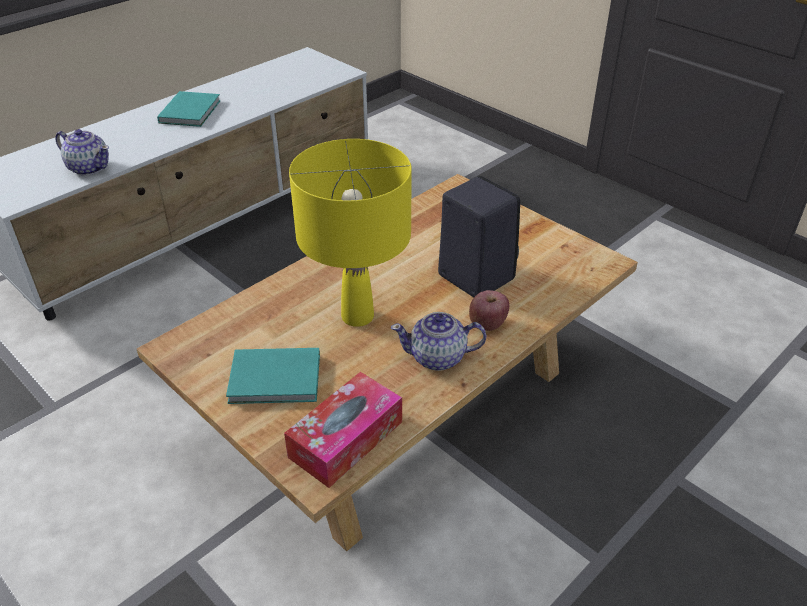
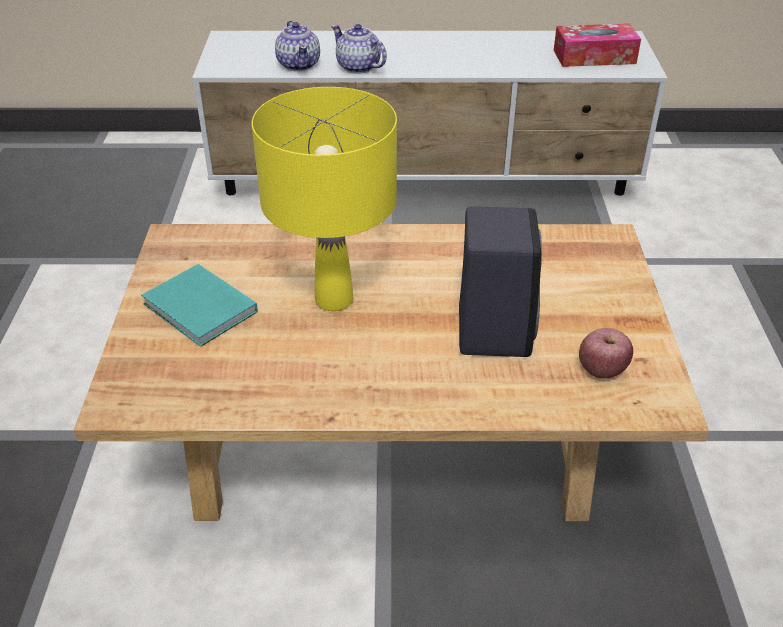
camera: 45 degrees right, 0 degrees up
turquoise book [157,91,221,127] -> none
tissue box [284,372,402,488] -> tissue box moved to [554,23,641,67]
teapot [391,312,486,371] -> teapot moved to [331,24,387,73]
apple [469,290,509,331] -> apple moved to [579,328,633,379]

